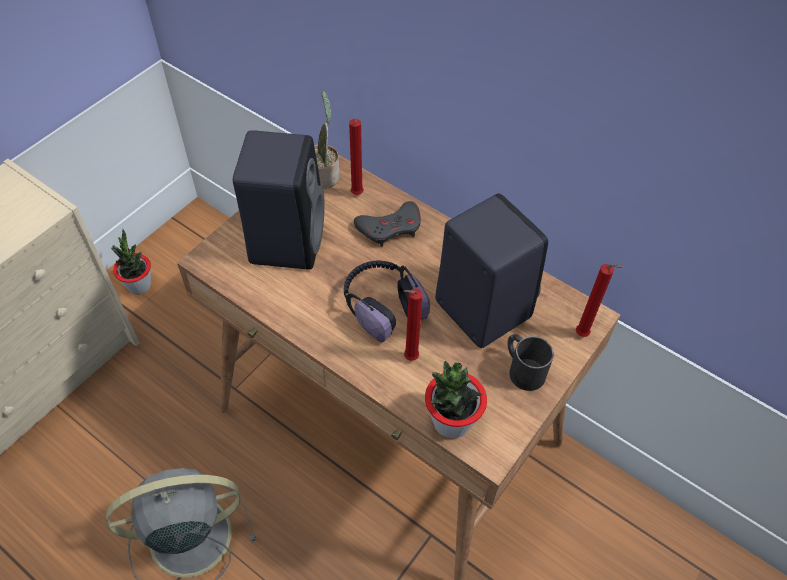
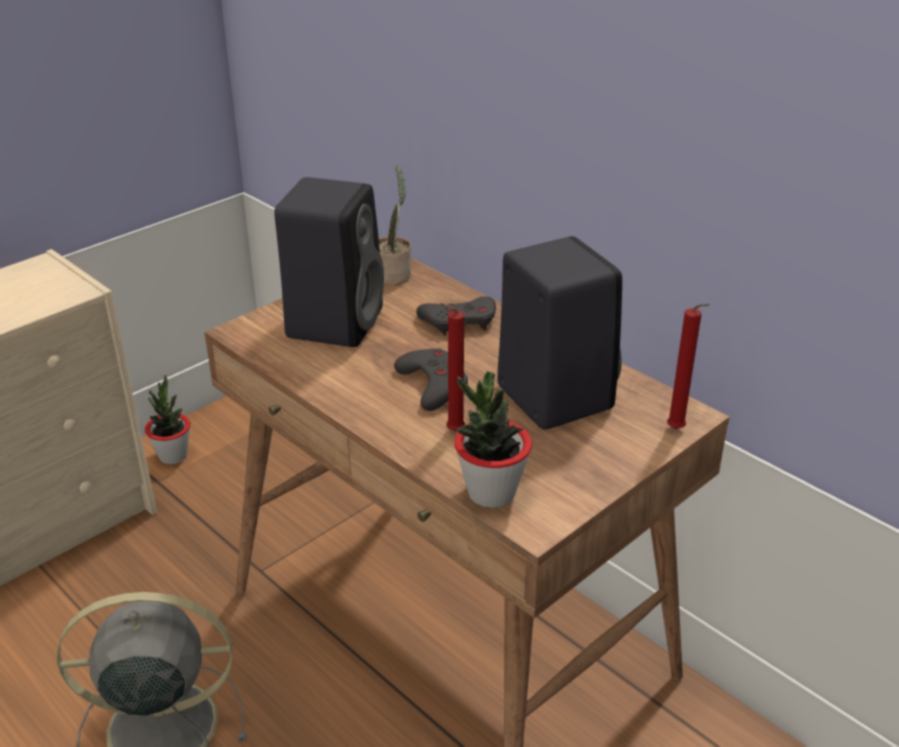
camera: 10 degrees right, 20 degrees down
headphones [344,261,430,343] -> grey game controller [394,348,468,411]
red candle [349,119,364,195] -> none
black mug [507,334,554,391] -> none

